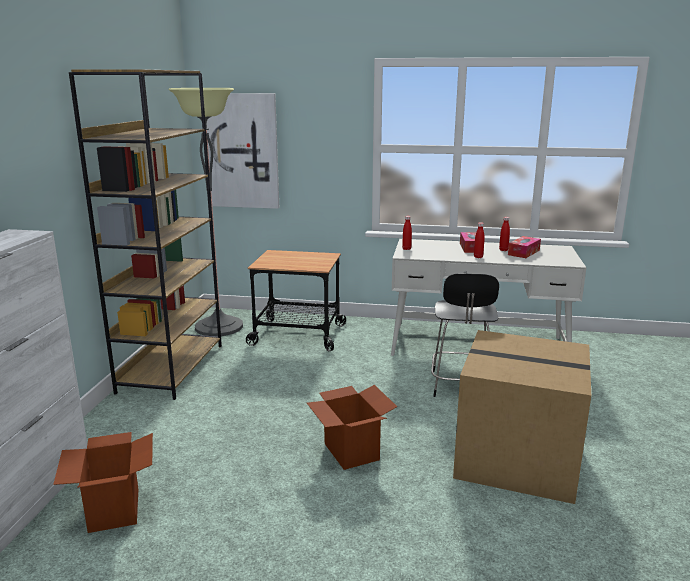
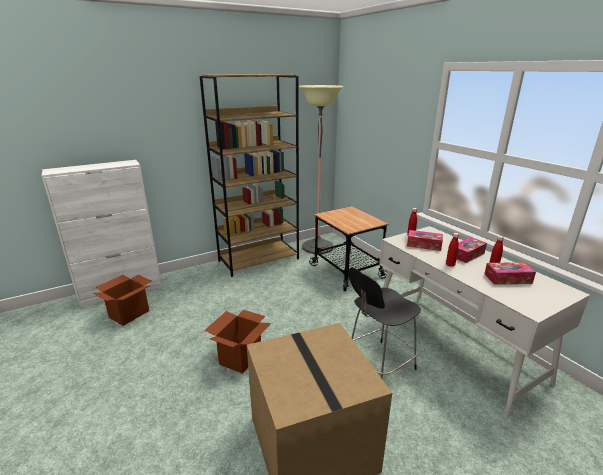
camera: 50 degrees right, 5 degrees up
picture [207,93,279,209] -> none
none -> tissue box [407,230,443,251]

